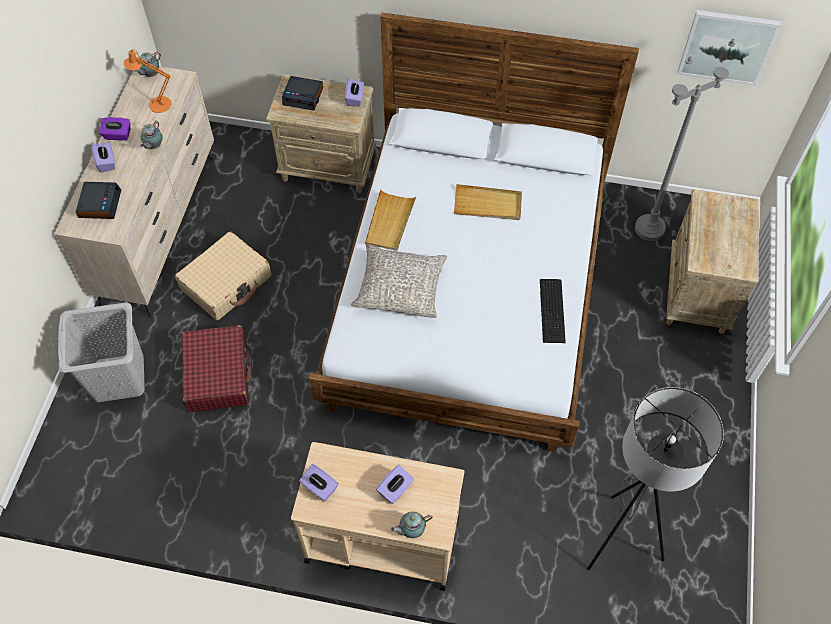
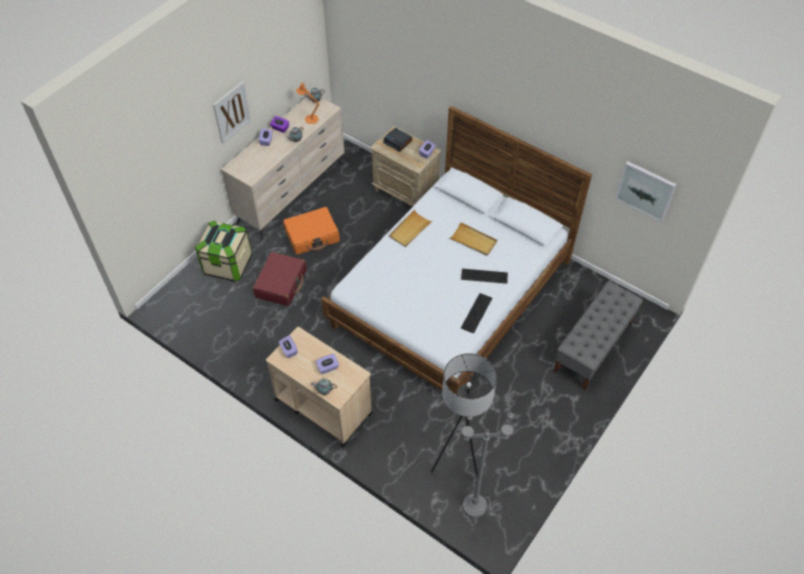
camera: 25 degrees right, 5 degrees down
grey laundry basket [58,302,144,402] -> storage box [195,220,253,282]
alarm clock [76,182,121,219] -> none
beige suitcase [175,231,271,320] -> orange suitcase [283,207,340,255]
grey pillow [351,244,447,318] -> none
grey floor lamp [635,39,735,241] -> grey floor lamp moved to [462,413,513,518]
beige nightstand [666,189,760,334] -> grey bench [553,281,643,391]
none -> picture [213,81,252,144]
none -> keyboard [461,269,508,284]

